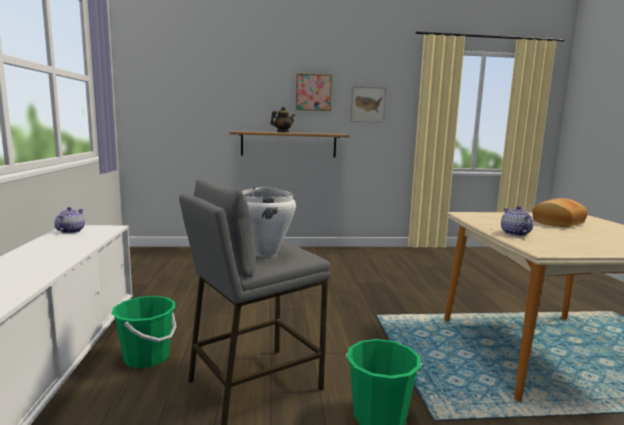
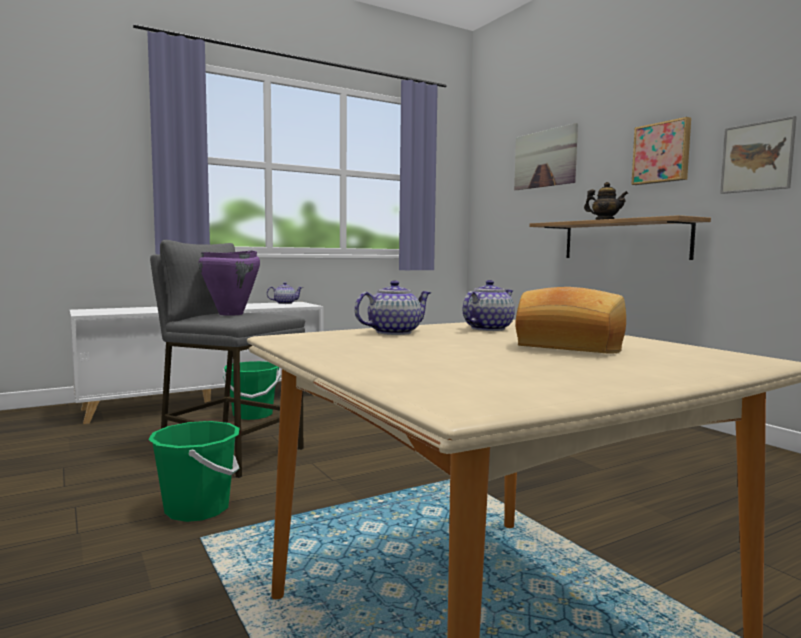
camera: 65 degrees right, 5 degrees down
white cooking pot [242,187,296,257] -> purple cooking pot [198,250,260,316]
none -> teapot [462,280,515,331]
none -> picture [514,123,578,190]

